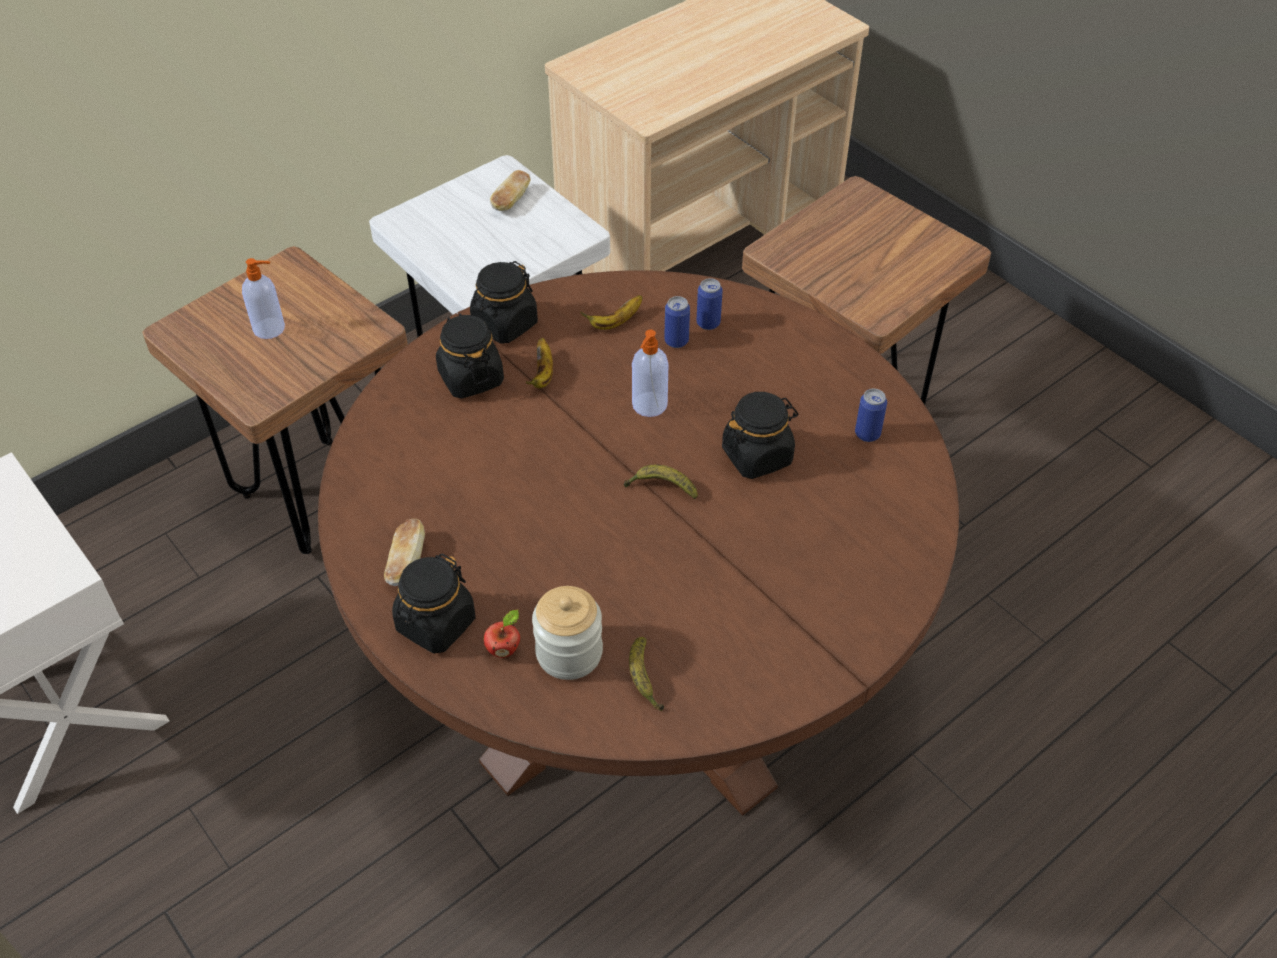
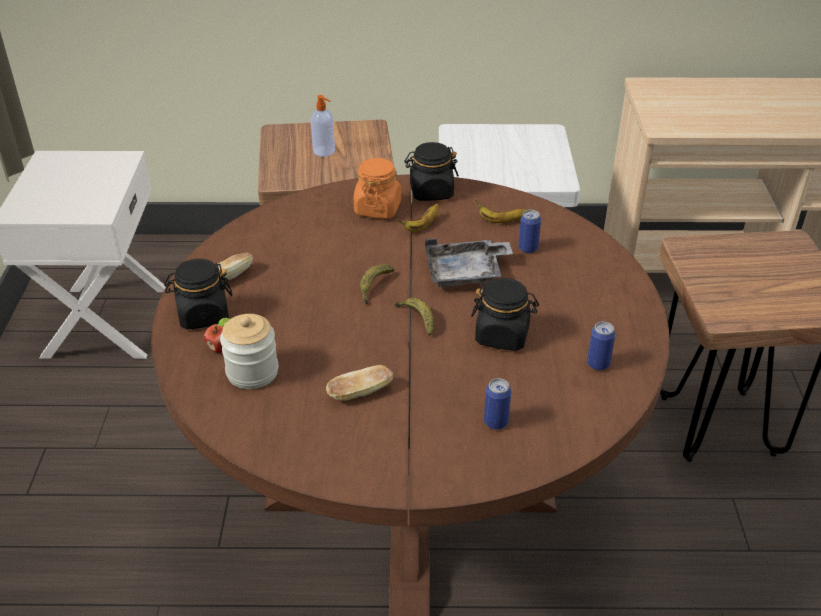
camera: 40 degrees right, 10 degrees down
black jar [436,314,504,399] -> orange jar [354,158,401,219]
bread [490,170,531,211] -> bread moved to [326,365,393,401]
banana [629,637,664,711] -> banana moved to [360,264,395,304]
soap dispenser [632,330,669,417] -> grey tray [425,239,513,287]
can [697,278,723,330] -> can moved to [484,378,511,430]

